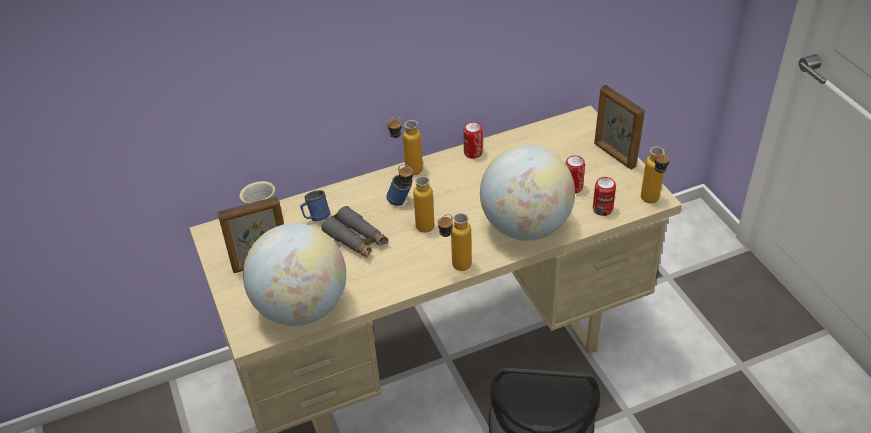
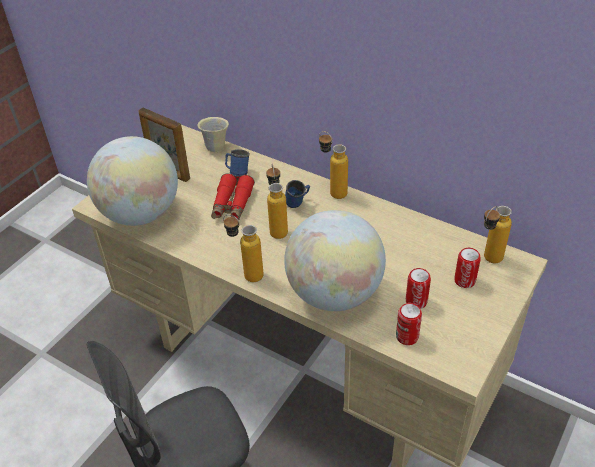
camera: 55 degrees right, 0 degrees up
grey binoculars [321,206,388,258] -> red binoculars [211,173,255,220]
can [463,122,483,159] -> can moved to [454,248,481,288]
picture frame [594,85,645,170] -> none
bottle [641,146,670,203] -> bottle moved to [484,206,512,263]

